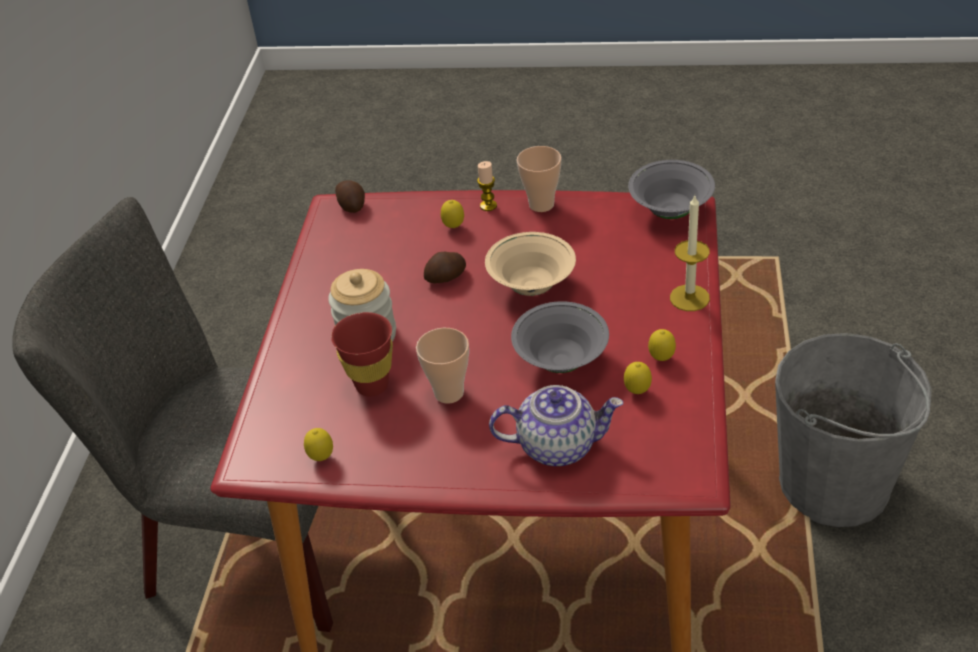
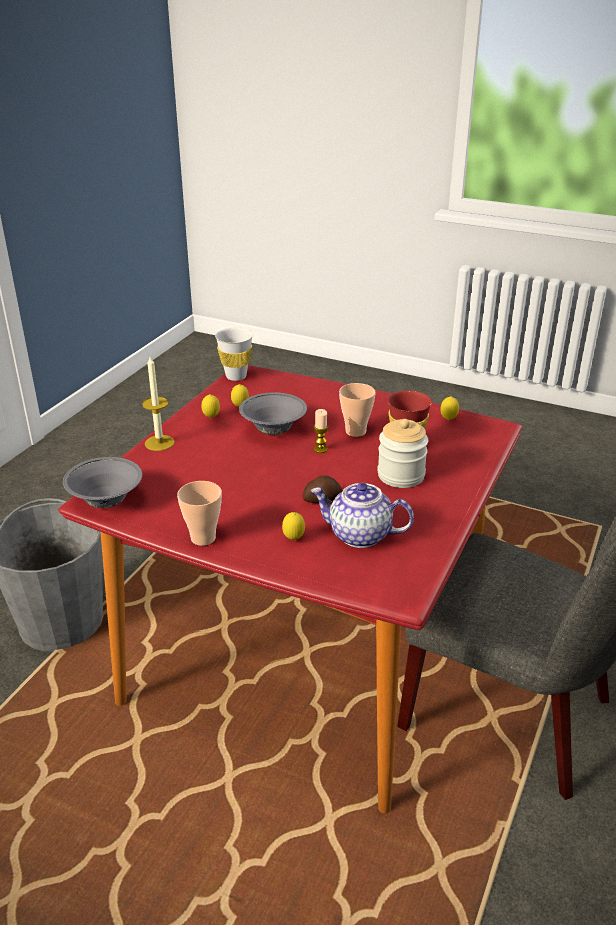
camera: 165 degrees left, 10 degrees down
potato [335,180,365,213] -> none
candle [477,161,497,211] -> candle moved to [314,409,329,453]
beige bowl [485,232,576,296] -> none
teapot [489,385,623,466] -> teapot moved to [311,483,414,548]
none -> white cup [215,327,253,381]

